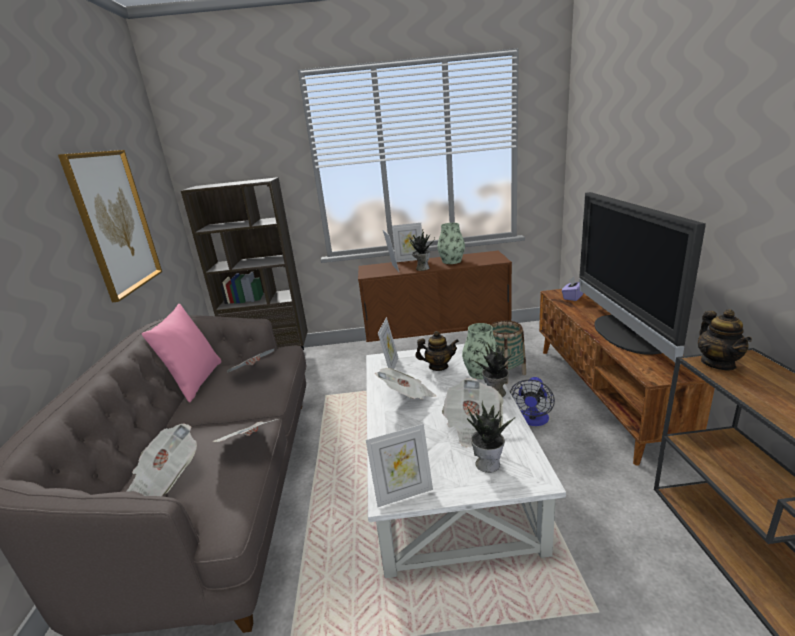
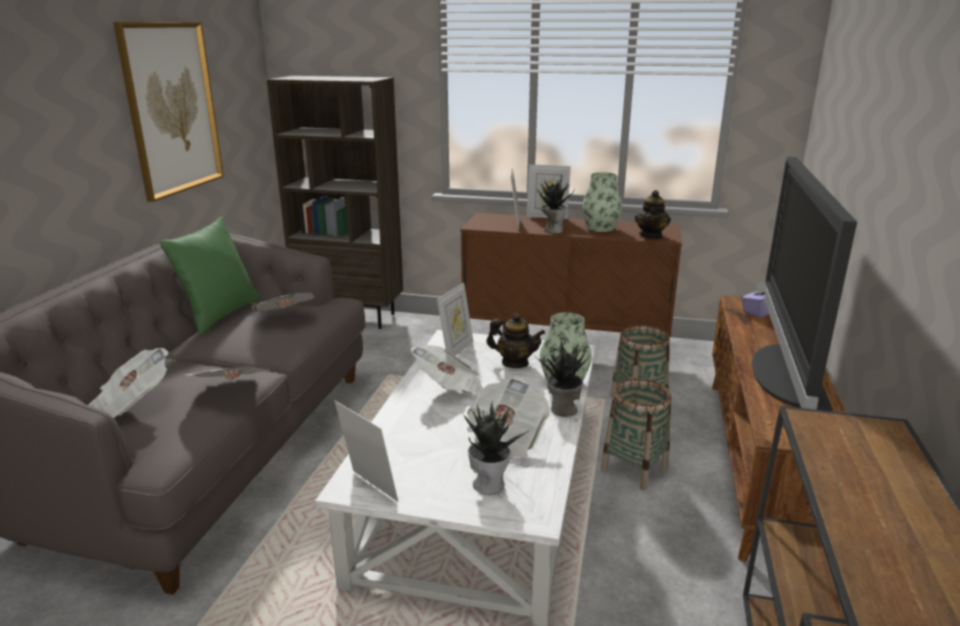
camera: 15 degrees right, 0 degrees up
pink pillow [142,304,222,402] -> green pillow [159,217,260,335]
picture frame [366,424,433,507] -> picture frame turned 135 degrees counterclockwise [335,401,398,502]
fan [510,377,555,426] -> basket [601,378,672,490]
teapot [698,309,752,370] -> teapot moved to [635,190,671,239]

